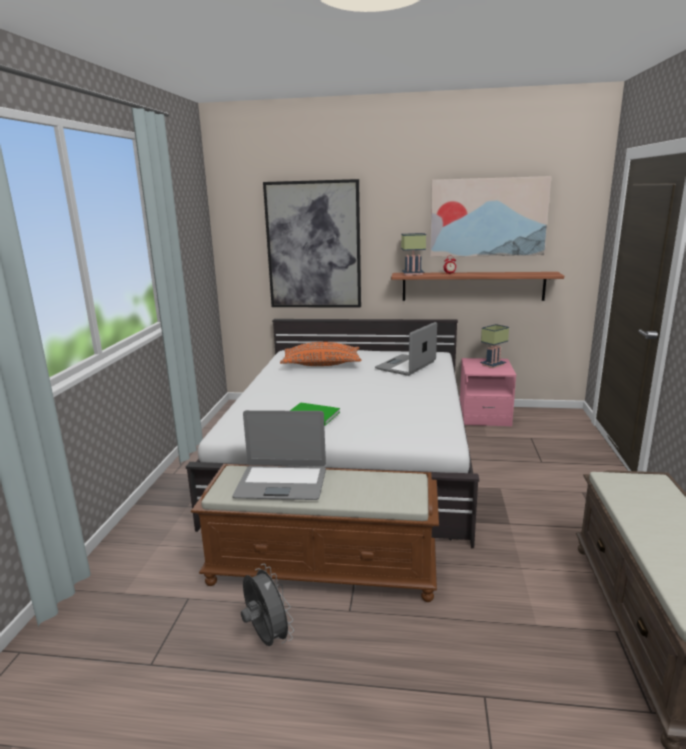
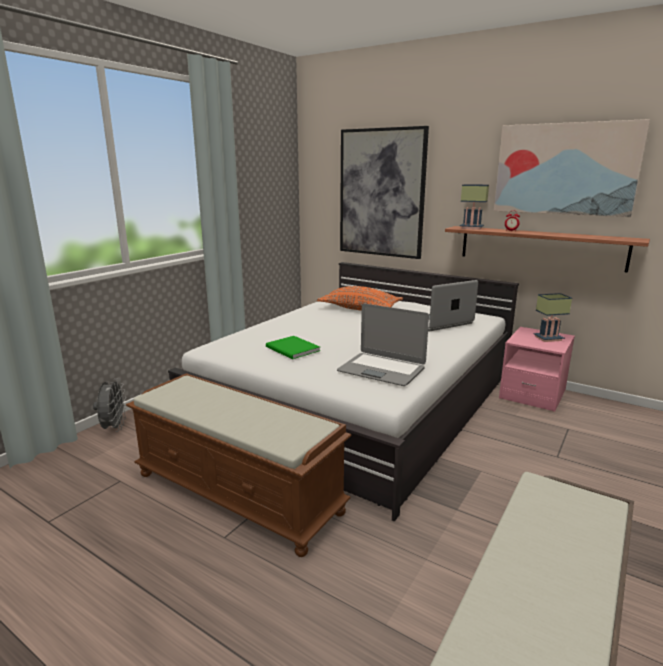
camera: 25 degrees right, 0 degrees up
laptop [233,410,326,500] -> laptop moved to [337,304,429,386]
grey fan [241,564,294,646] -> grey fan moved to [93,378,126,432]

